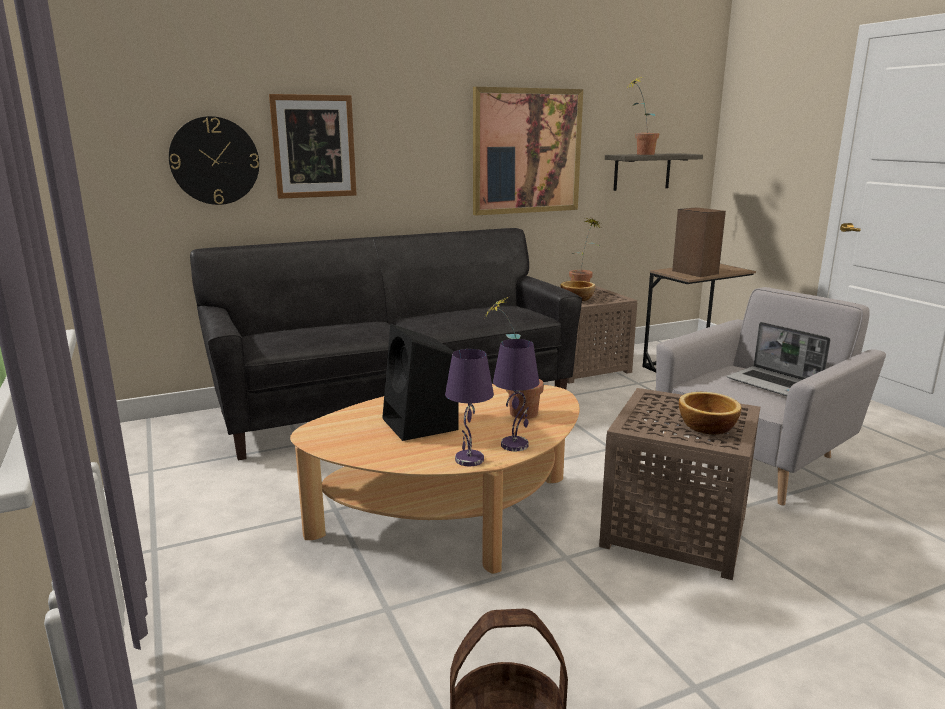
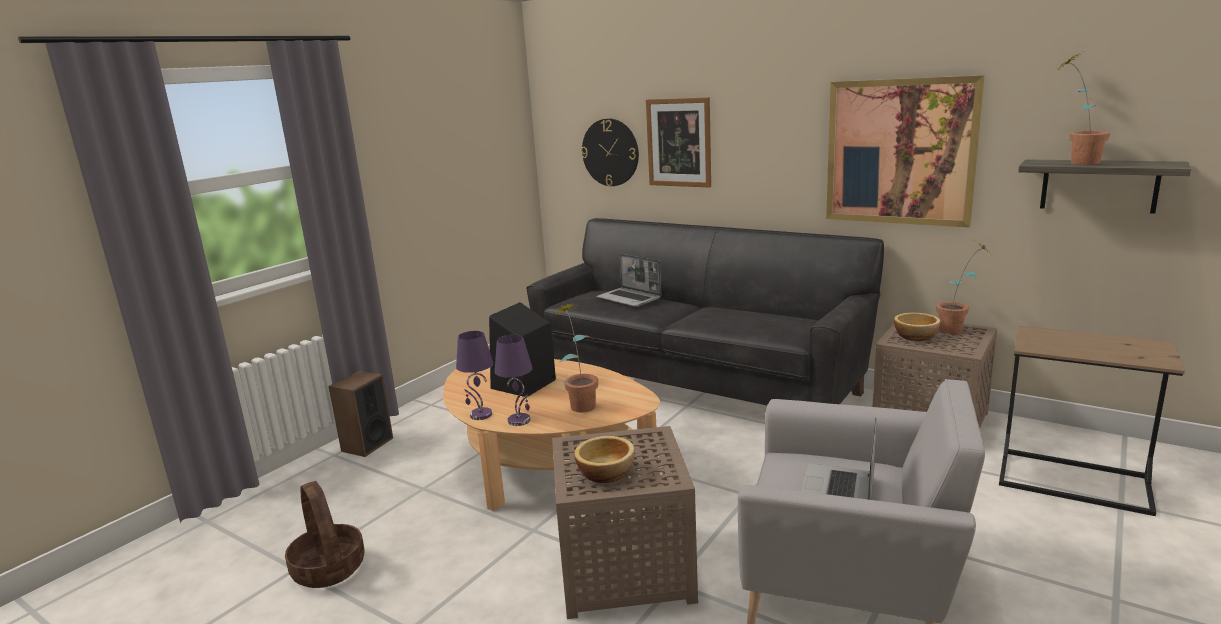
camera: 60 degrees right, 0 degrees up
speaker [672,207,726,277] -> speaker moved to [328,371,393,457]
none -> laptop [596,254,662,307]

